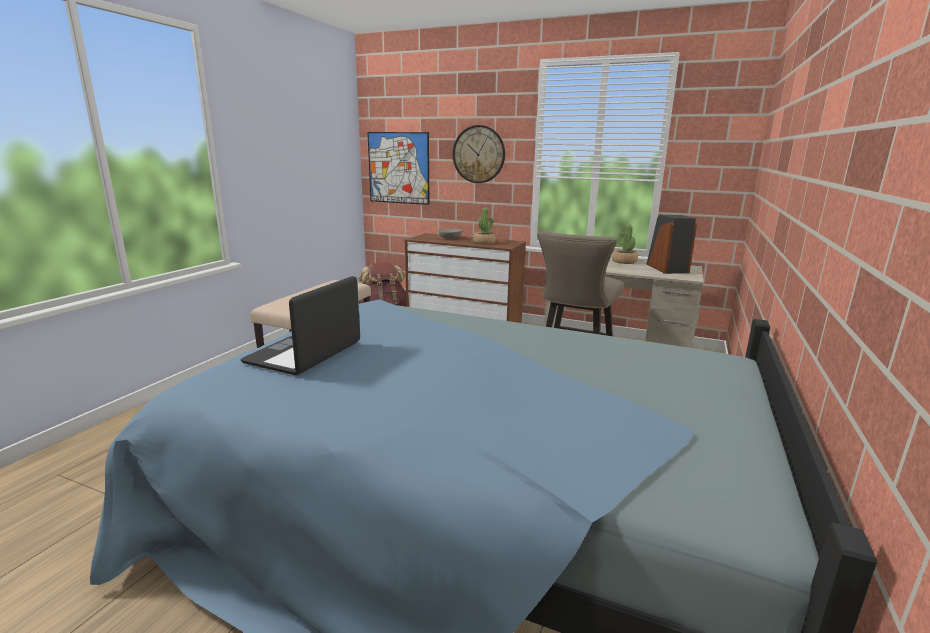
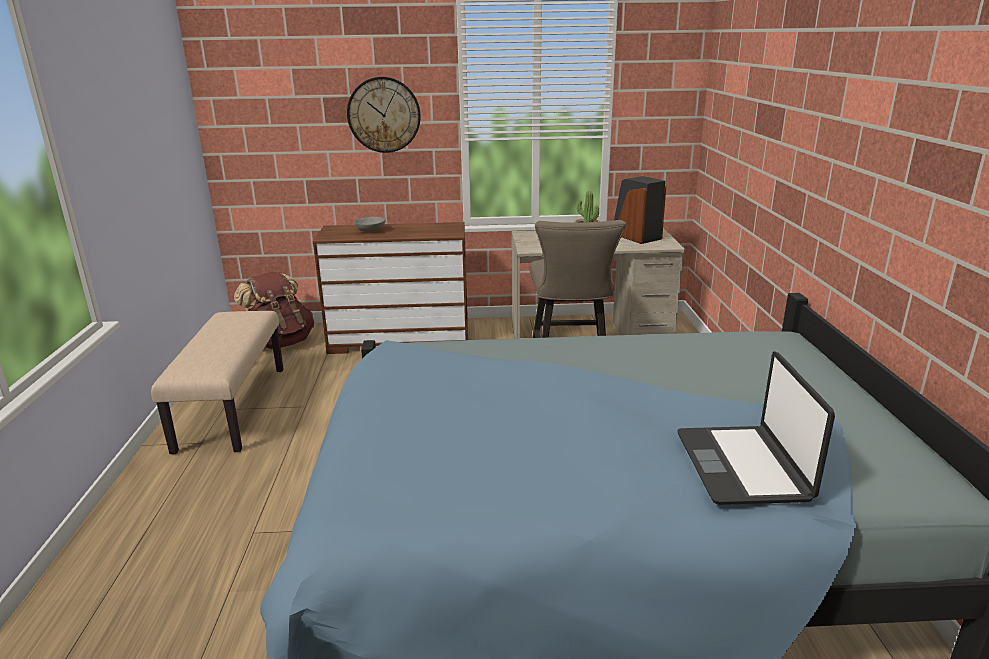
camera: 25 degrees left, 5 degrees up
laptop [240,276,360,375] -> laptop moved to [677,351,835,505]
picture [368,132,429,205] -> none
potted plant [473,207,496,245] -> none

